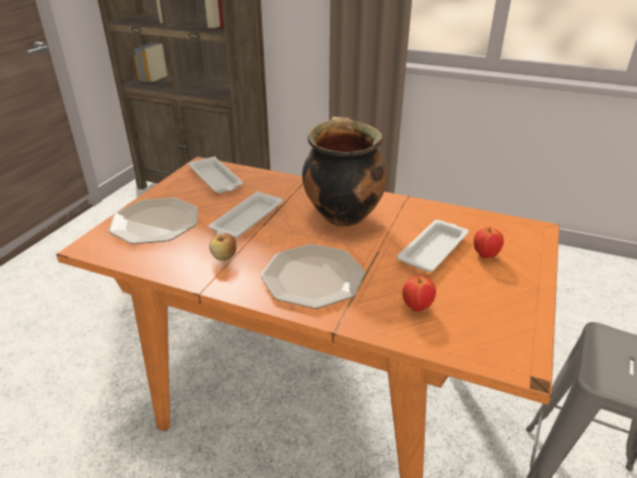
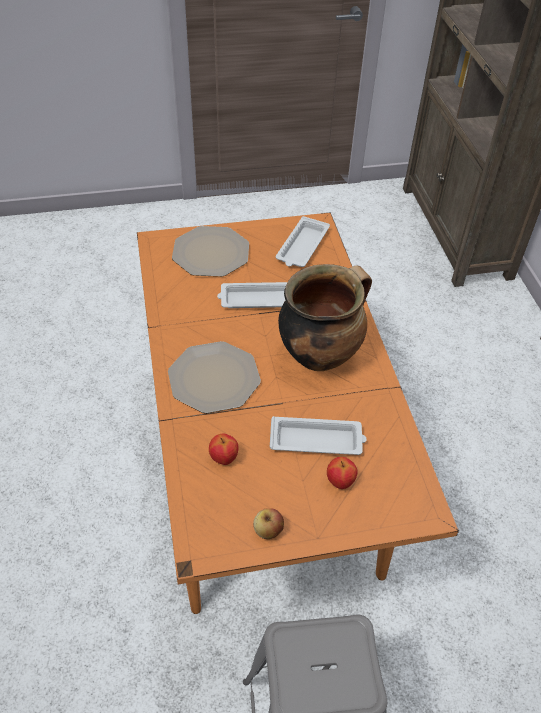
camera: 55 degrees right, 15 degrees up
apple [209,233,236,261] -> apple moved to [253,508,284,539]

